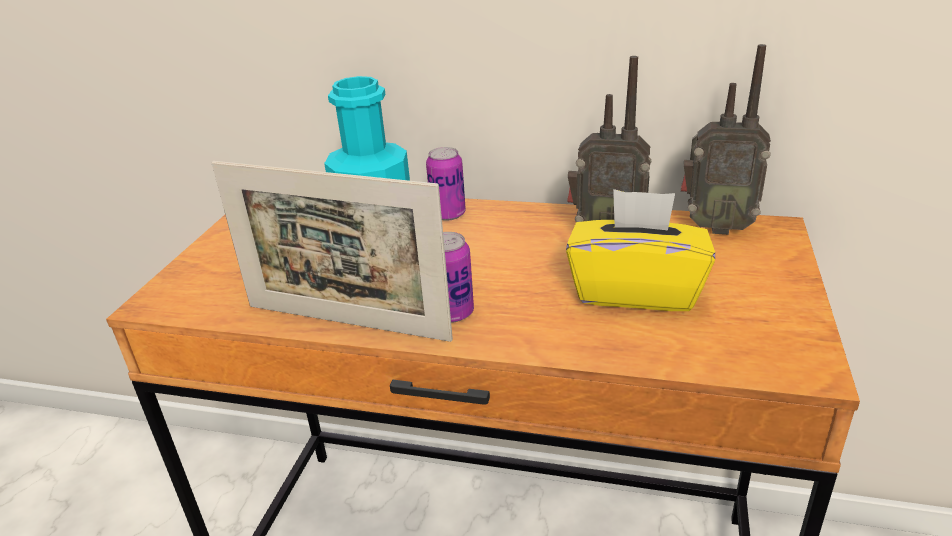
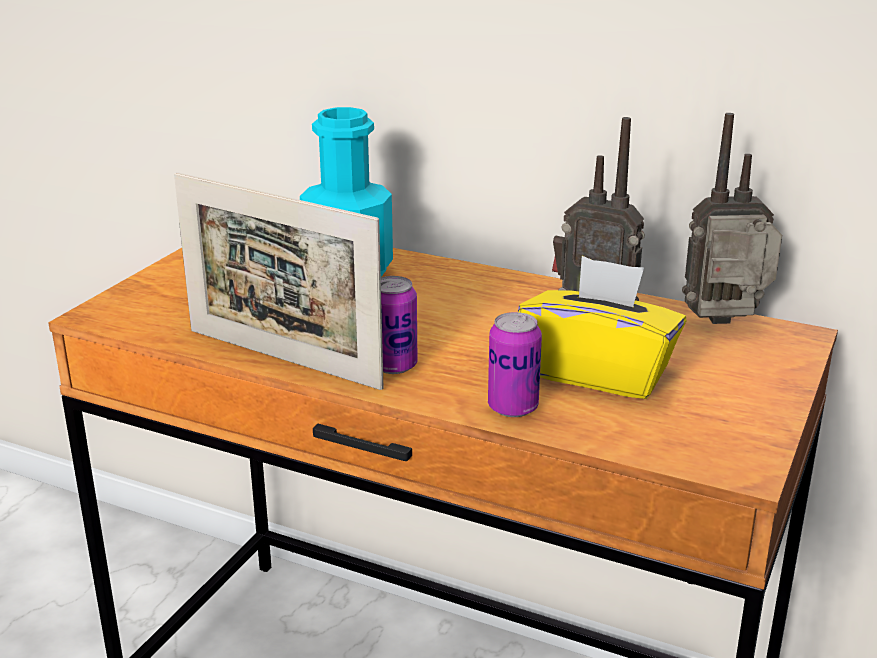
camera: 10 degrees right, 5 degrees down
can [426,147,466,221] -> can moved to [488,312,542,417]
radio [681,44,771,235] -> radio turned 150 degrees clockwise [682,113,782,324]

